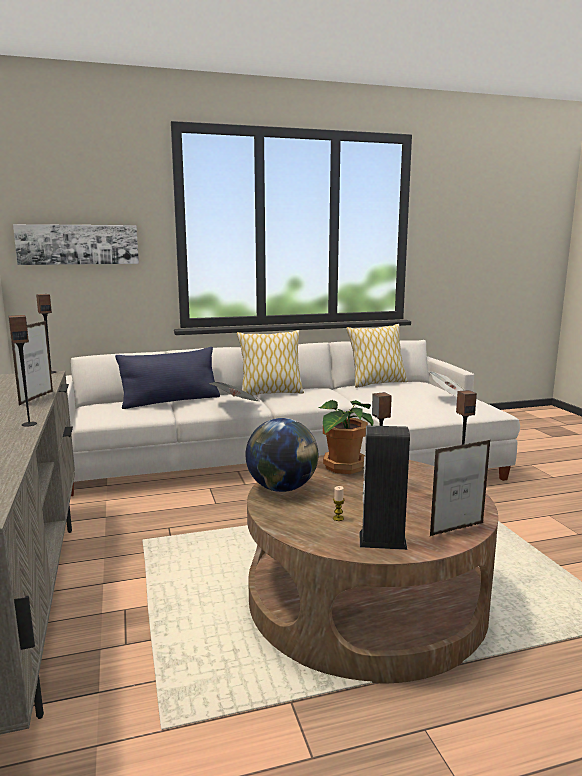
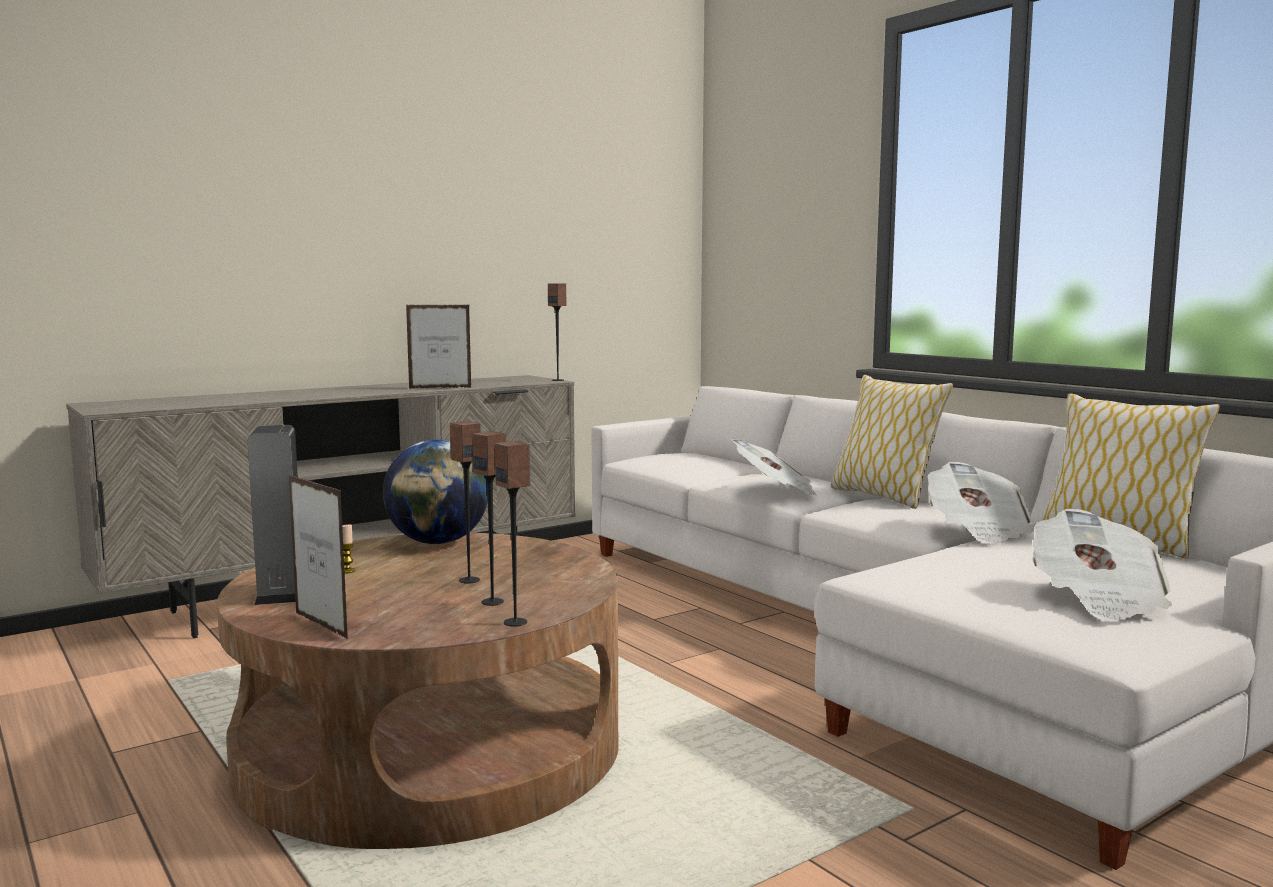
camera: 70 degrees right, 5 degrees down
speaker [8,315,37,427] -> speaker moved to [472,431,506,606]
picture [13,224,139,265] -> none
blue pillow [115,347,220,409] -> none
potted plant [318,400,374,474] -> none
none -> newspaper [928,462,1034,544]

